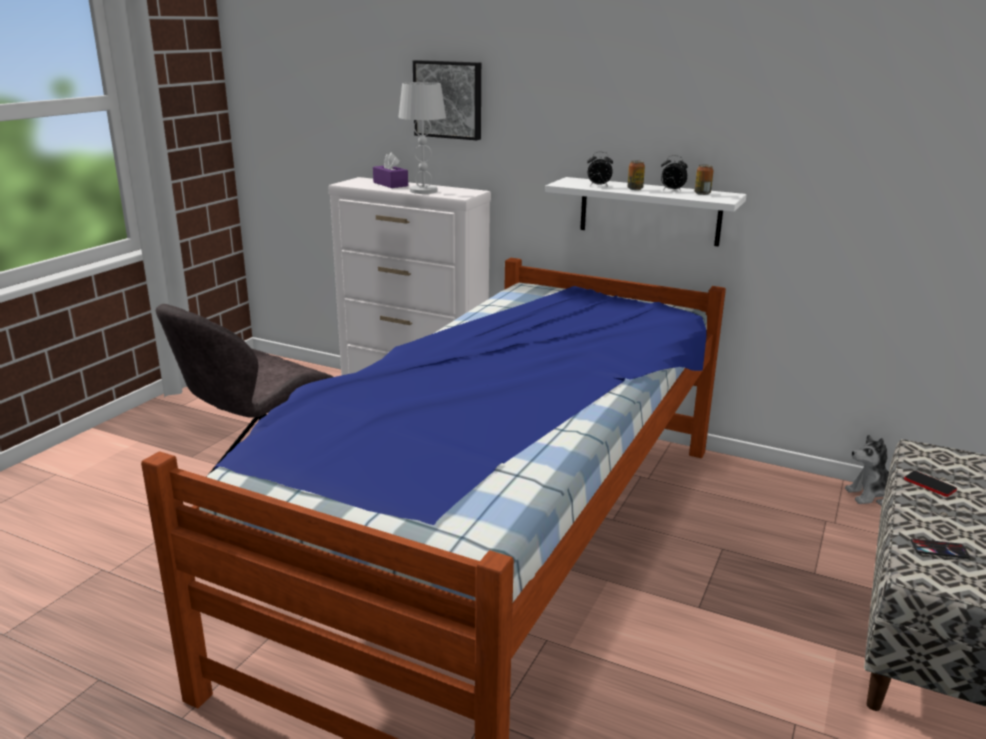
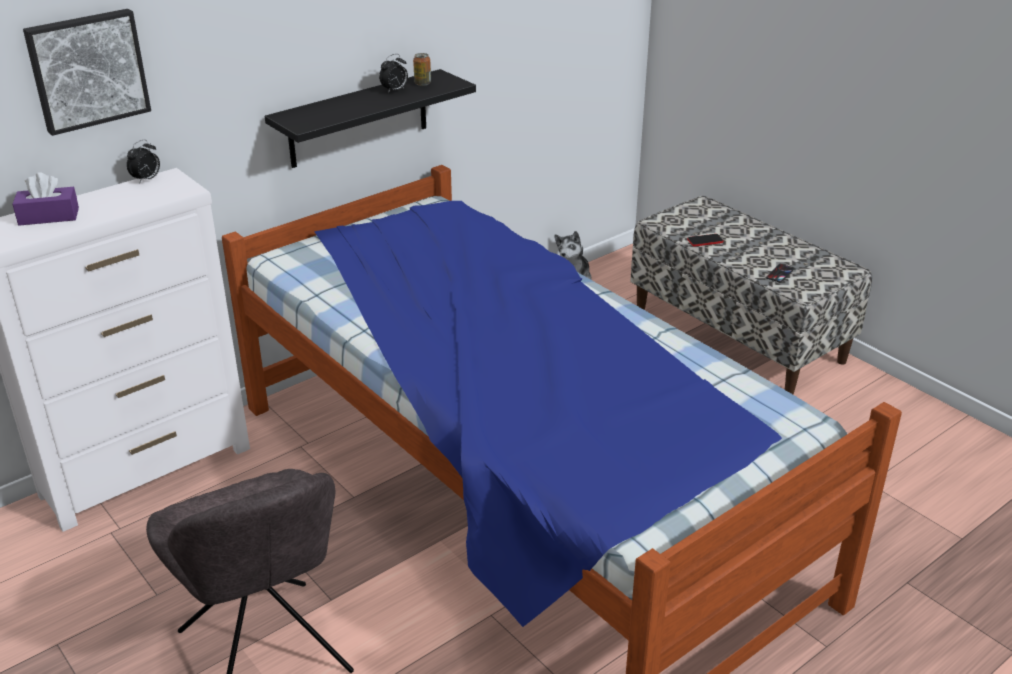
camera: 65 degrees left, 10 degrees up
white table lamp [398,82,446,194] -> none
white shelf [545,177,746,247] -> black shelf [265,69,476,168]
alarm clock [587,152,613,186] -> alarm clock moved to [127,139,160,184]
can [627,160,645,190] -> none

